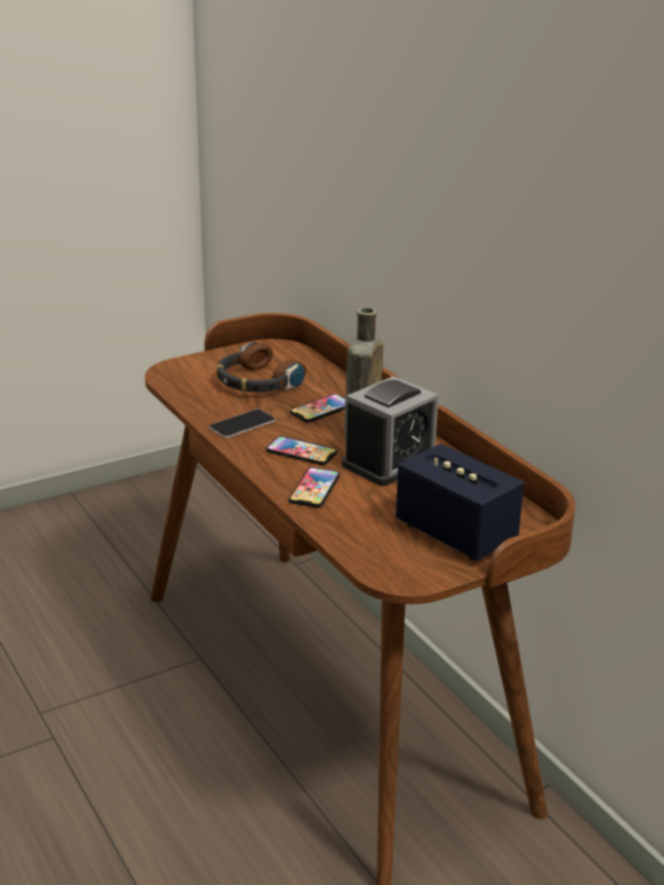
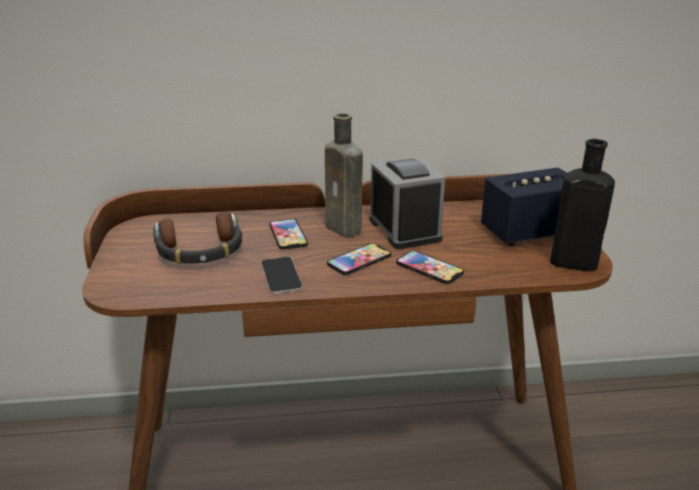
camera: 65 degrees left, 0 degrees up
none -> black bottle [550,139,615,271]

